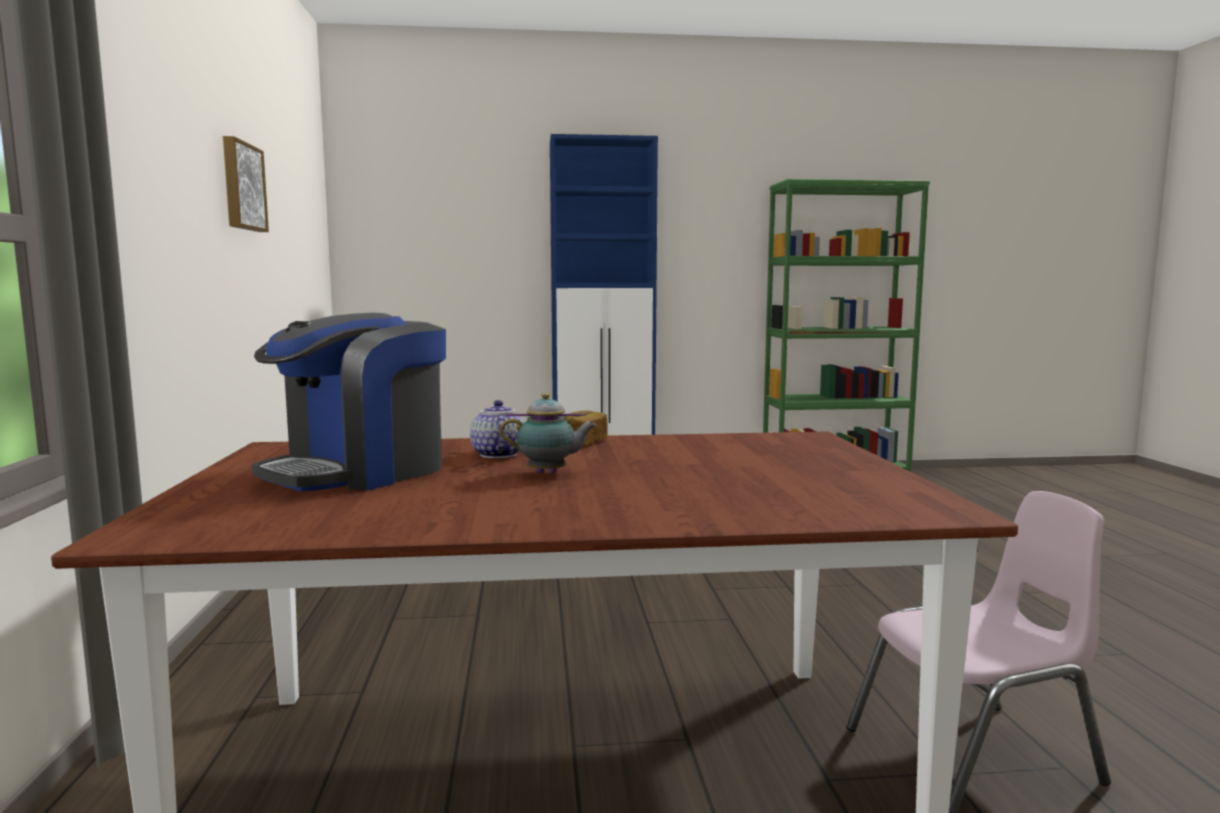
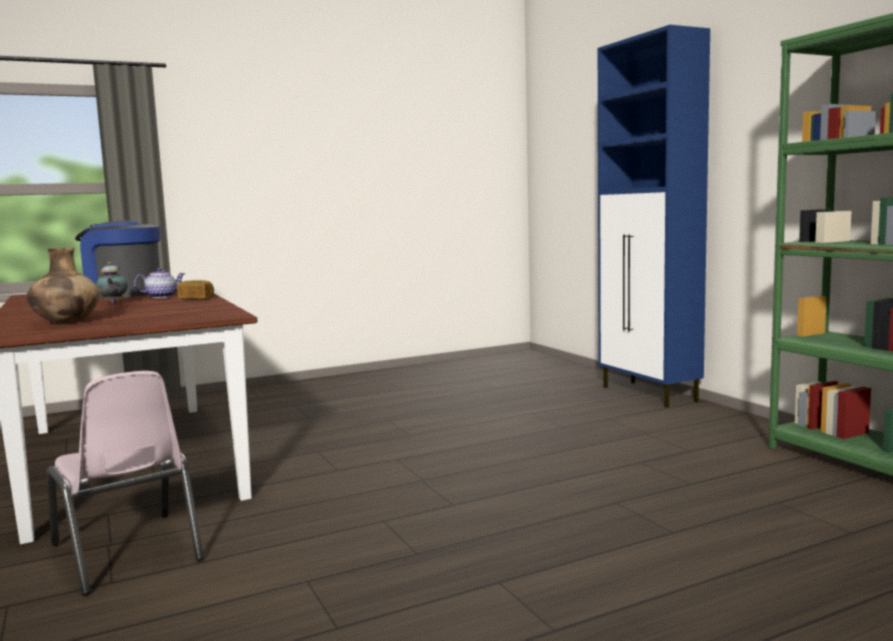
camera: 70 degrees right, 0 degrees up
picture [223,136,269,232] -> none
none -> brown vase [26,247,100,323]

